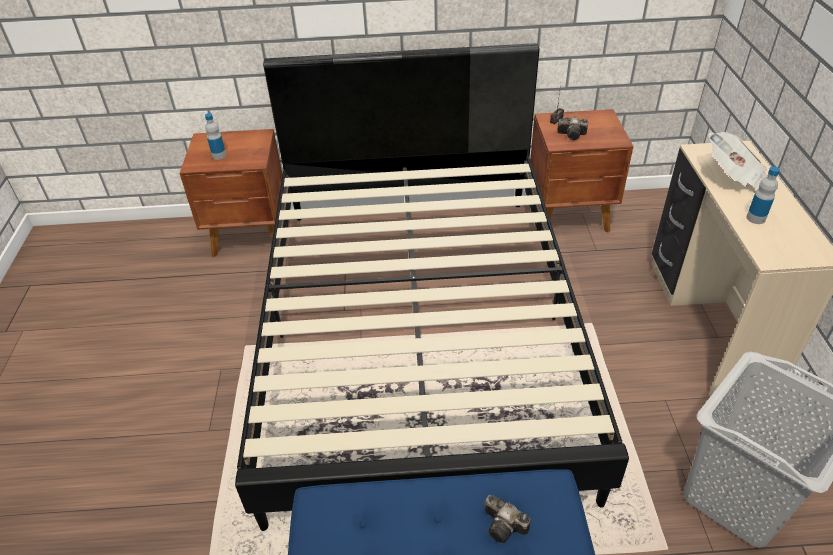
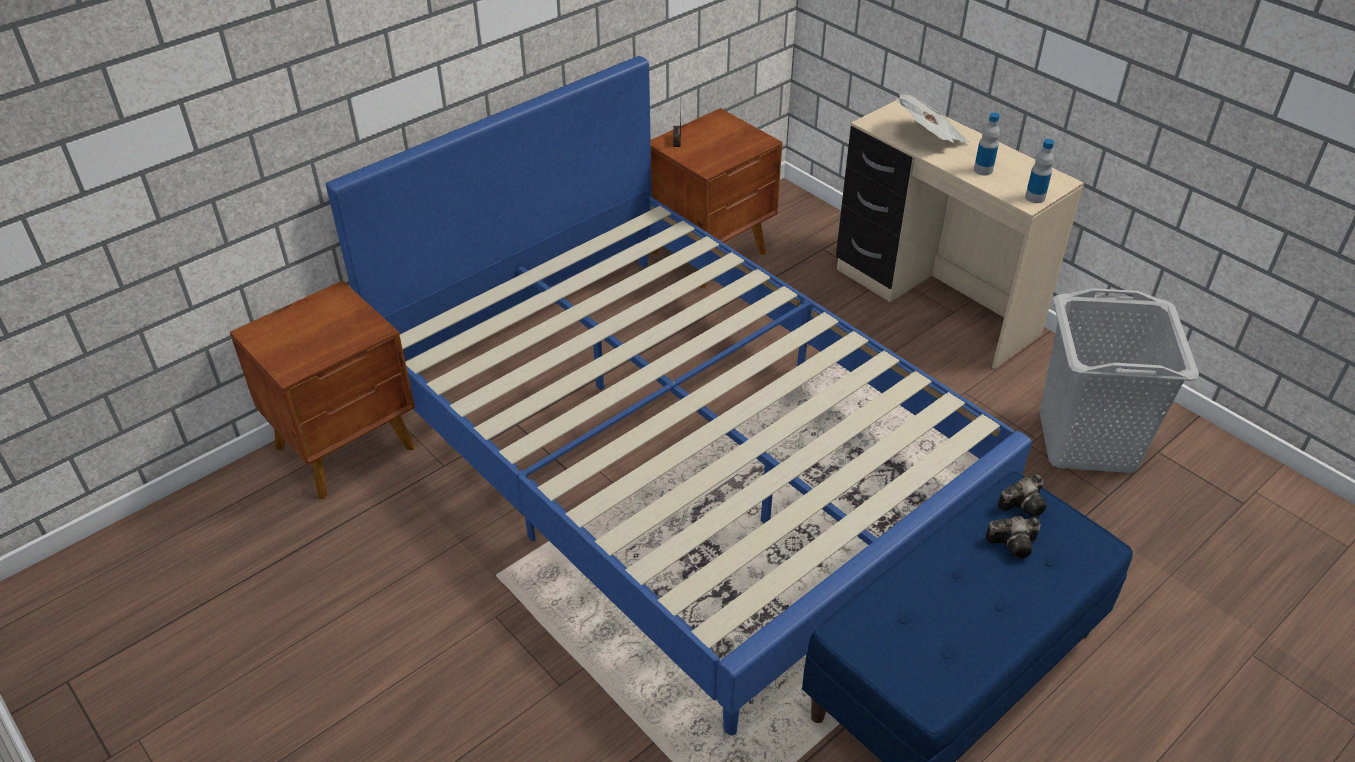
camera: 40 degrees left, 0 degrees up
bottle [205,113,226,160] -> bottle moved to [1025,139,1054,203]
black bed [235,43,629,531] -> blue bed [326,56,1032,735]
camera [557,116,588,140] -> camera moved to [997,474,1047,517]

